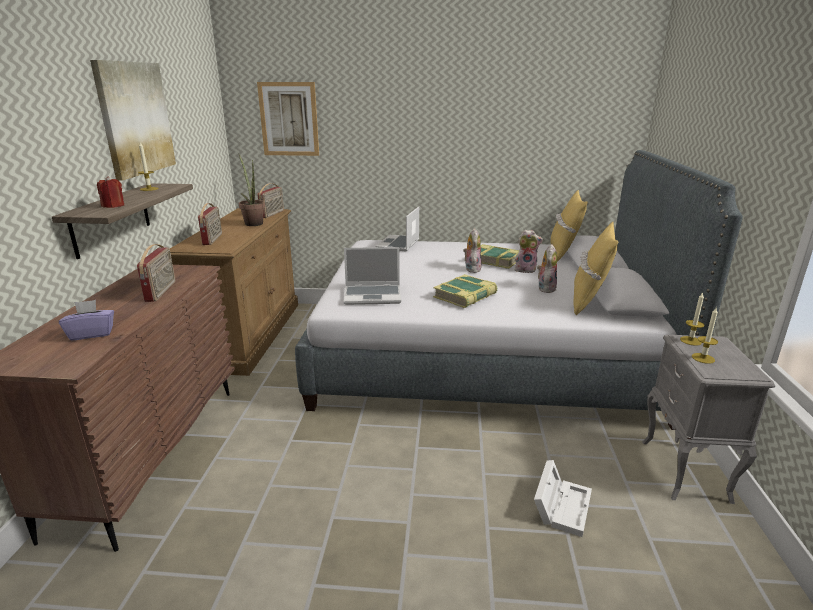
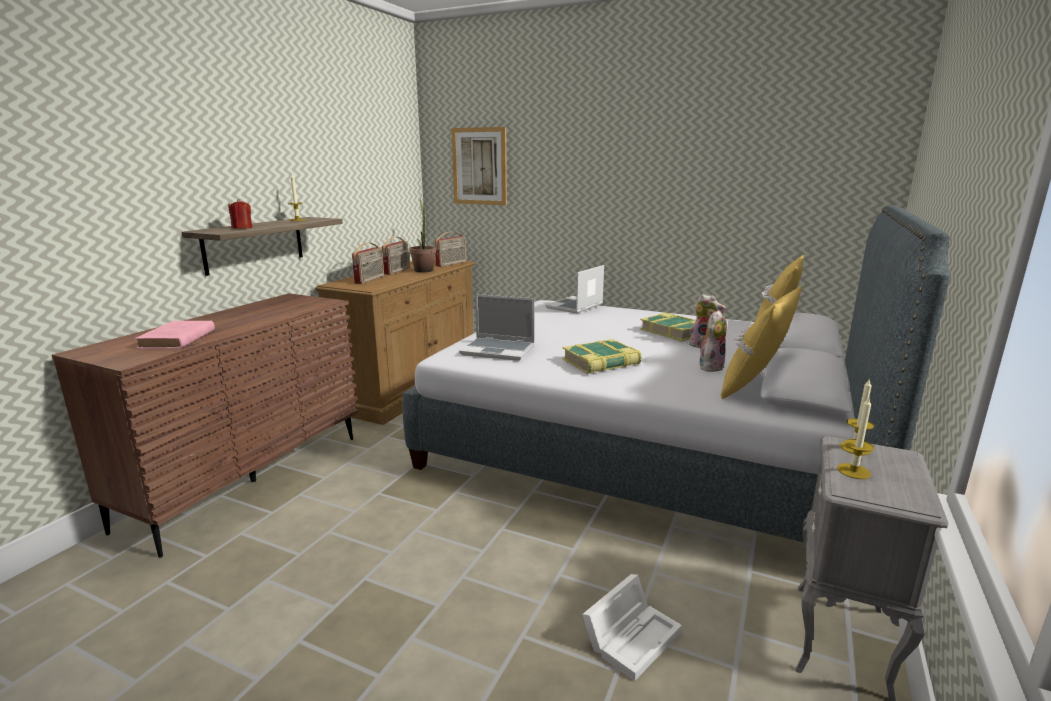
camera: 20 degrees right, 5 degrees down
purple tissue box [59,300,114,340] -> pink book [135,321,215,349]
picture [90,60,176,181] -> none
radio [137,244,175,302] -> radio moved to [382,237,410,275]
plush toy [463,228,482,273] -> none

